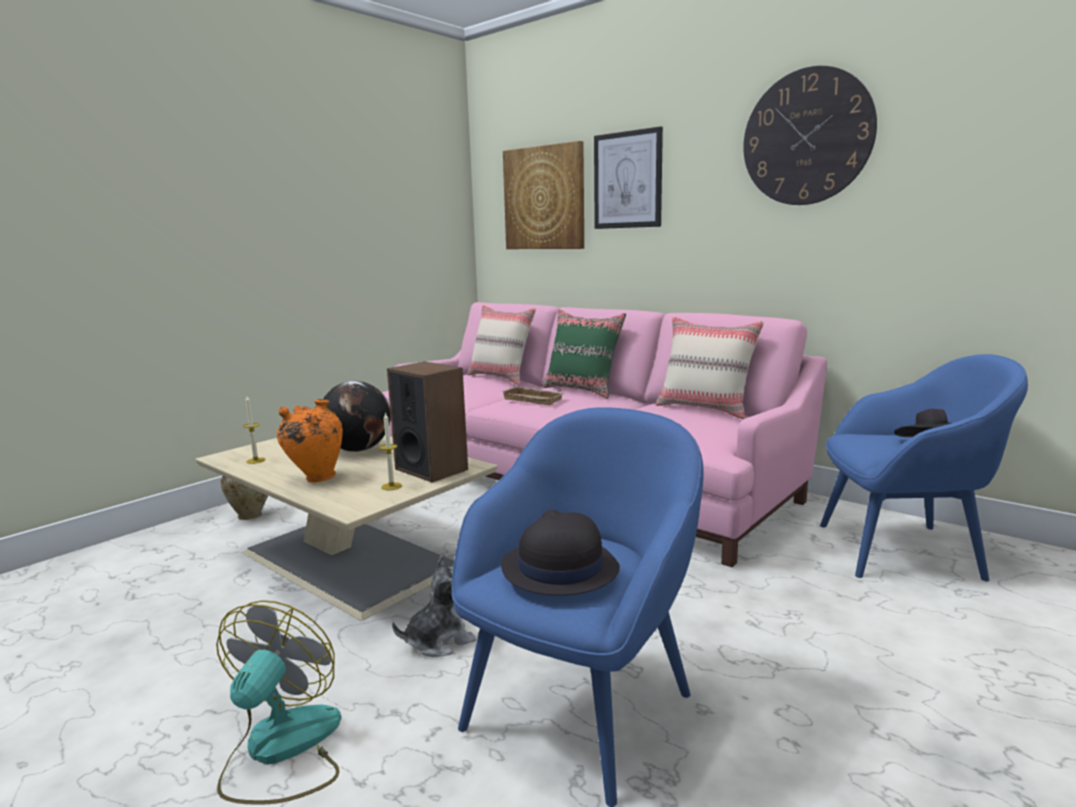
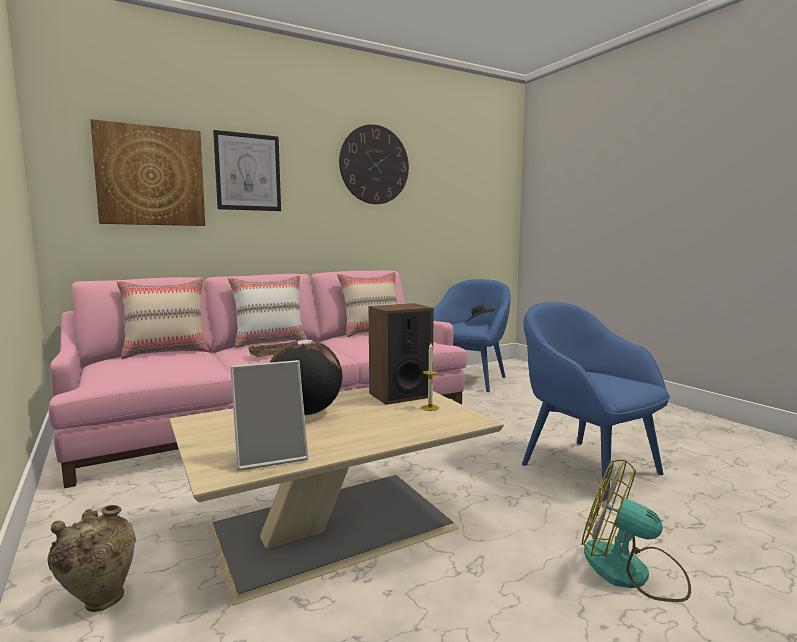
camera: 70 degrees left, 5 degrees down
candle [243,396,266,464] -> picture frame [230,360,309,471]
orange vase [277,399,343,483] -> none
plush toy [392,555,476,657] -> none
black hat [501,509,620,595] -> none
green pillow [542,309,626,398] -> white pillow [228,275,308,348]

